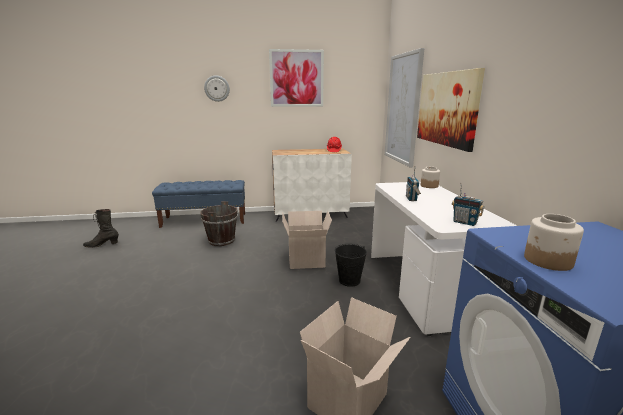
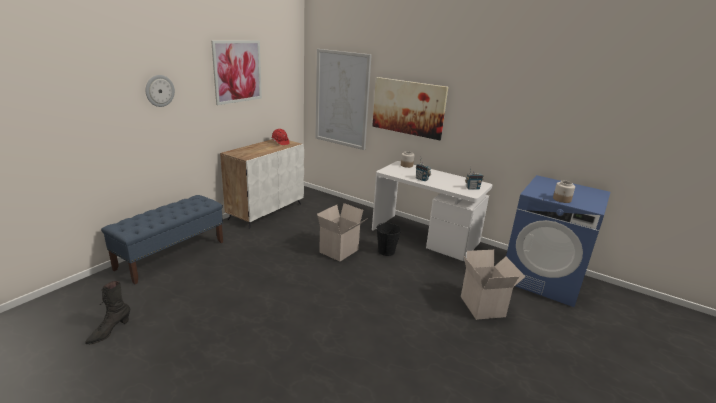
camera: 50 degrees left, 5 degrees up
brown bucket [200,201,238,246] -> none

